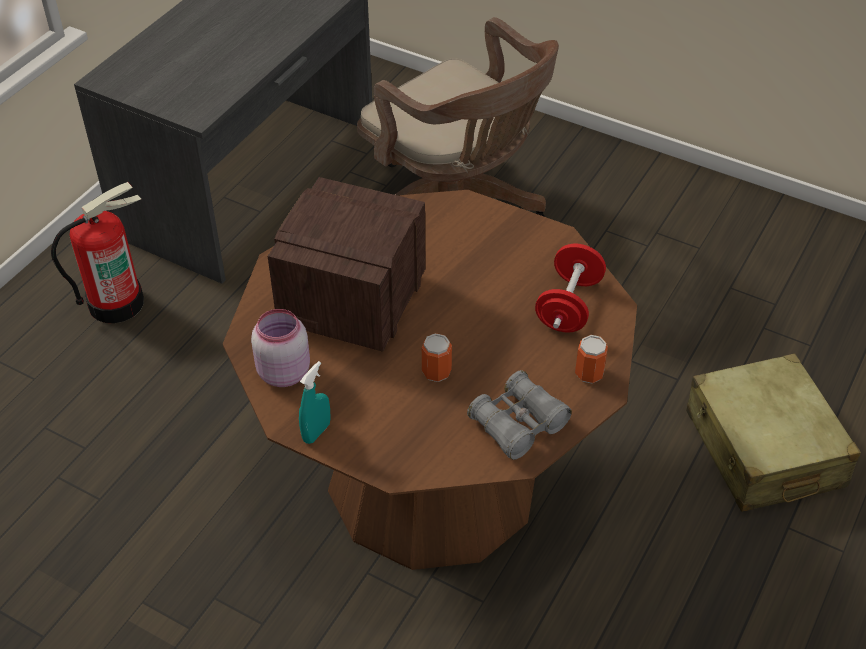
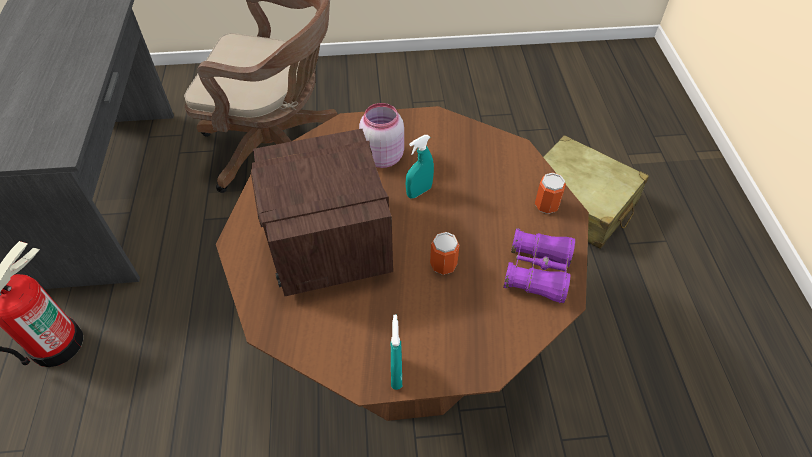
camera: 35 degrees left, 5 degrees up
pink jar [251,309,310,387] -> pink jar moved to [359,103,404,168]
grey binoculars [467,370,572,460] -> purple binoculars [503,228,575,303]
red dumbbell [535,244,606,332] -> none
none -> turquoise spray bottle [406,135,434,198]

